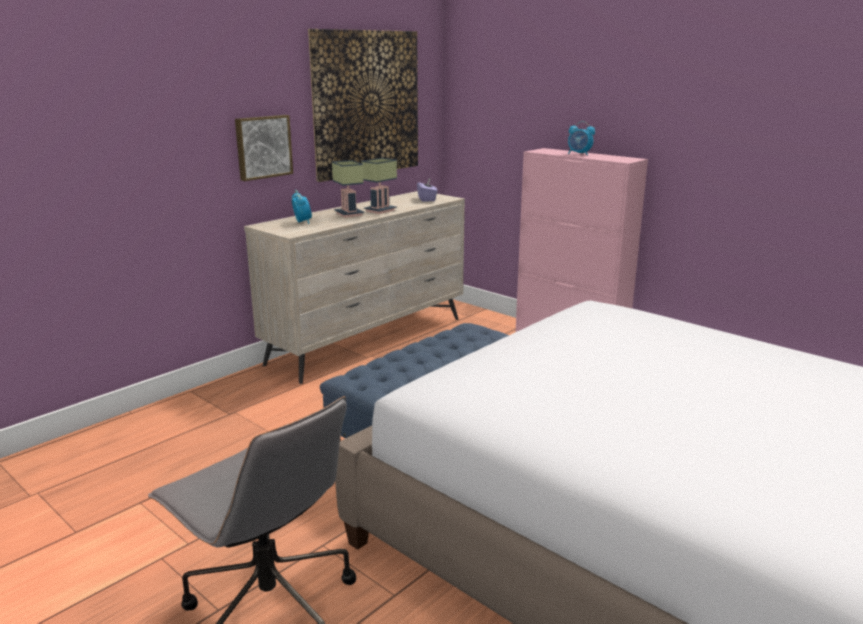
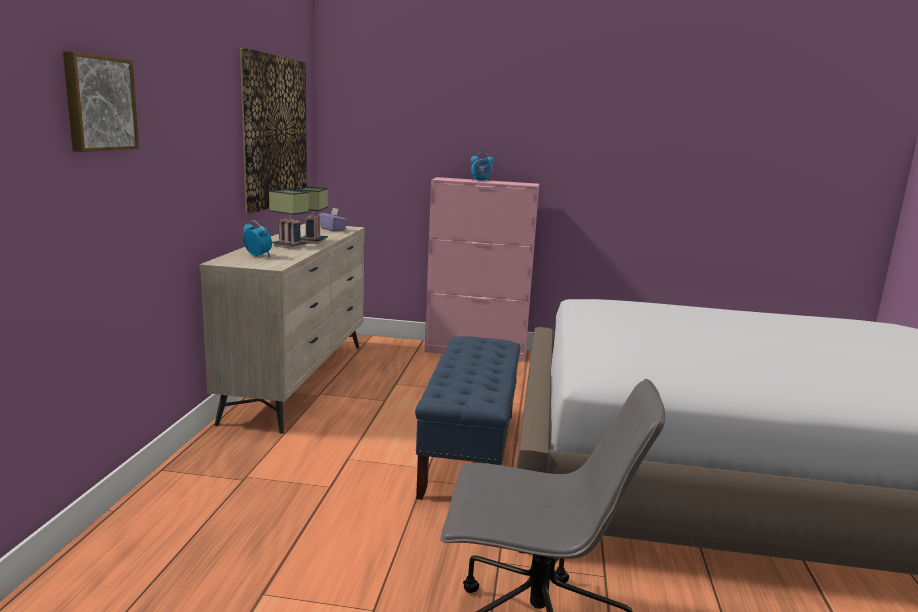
camera: 35 degrees left, 5 degrees down
picture [235,115,293,181] -> picture moved to [63,51,139,152]

